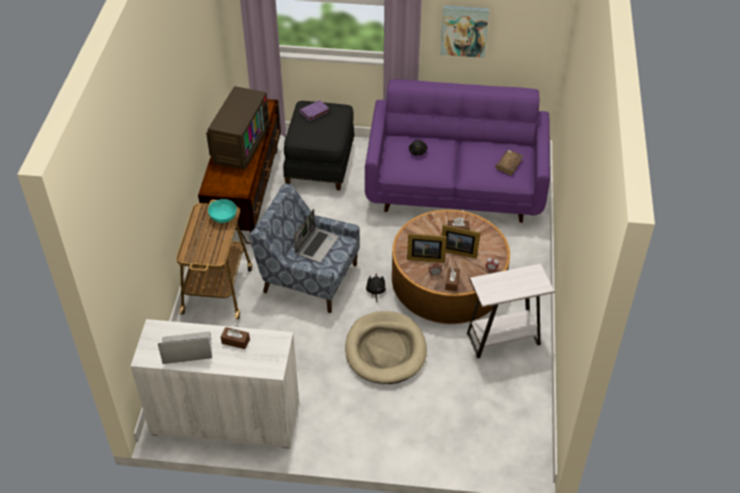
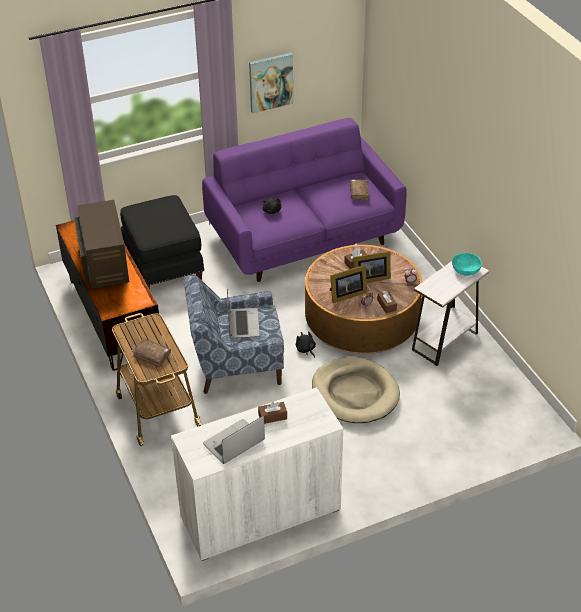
camera: 30 degrees left, 5 degrees down
turquoise bowl [208,199,237,223] -> turquoise bowl moved to [452,253,482,276]
purple book [299,100,330,121] -> none
none -> brown book [132,338,171,367]

